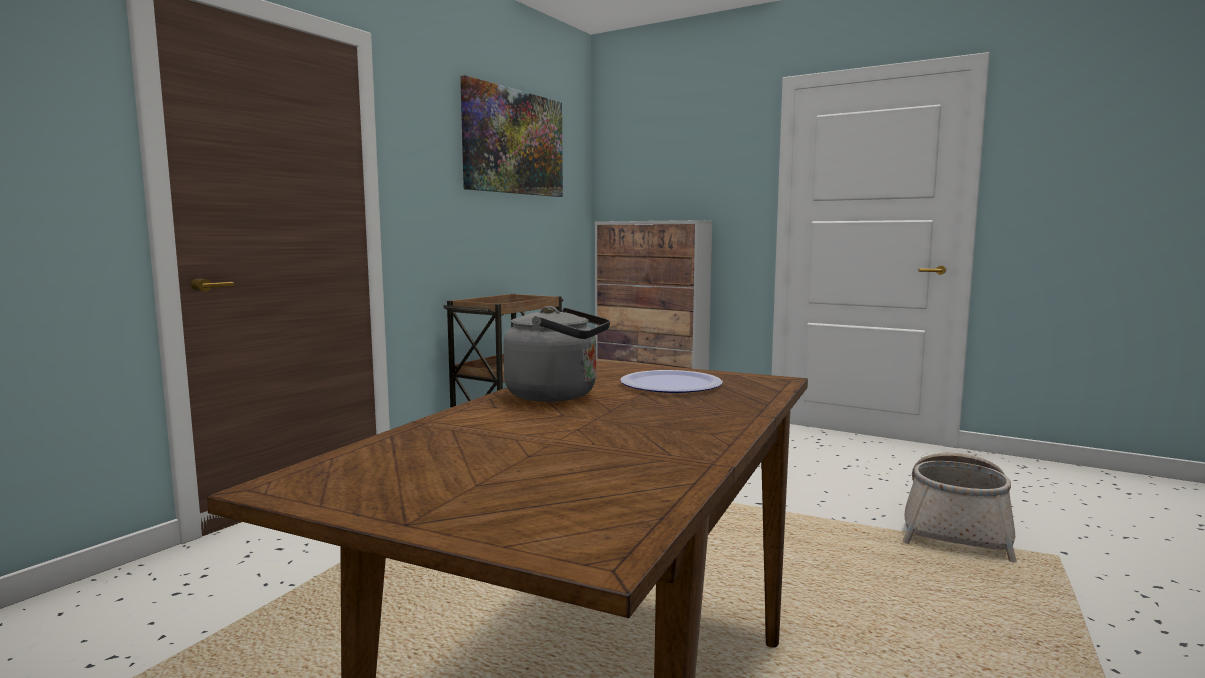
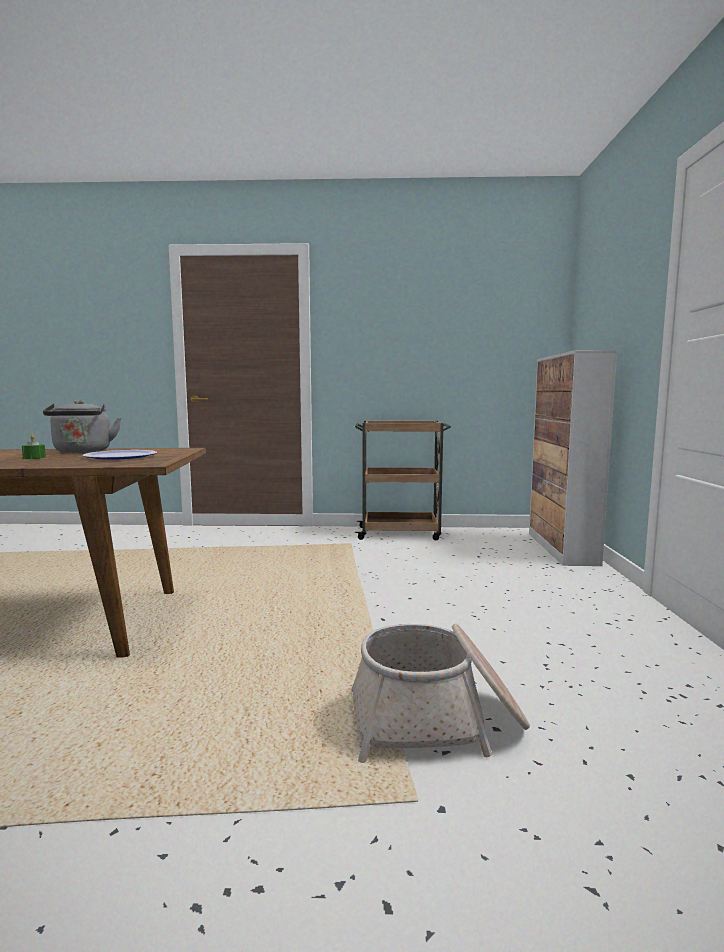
camera: 60 degrees right, 0 degrees up
picture [460,75,563,197] -> none
none -> green candle [22,434,46,459]

